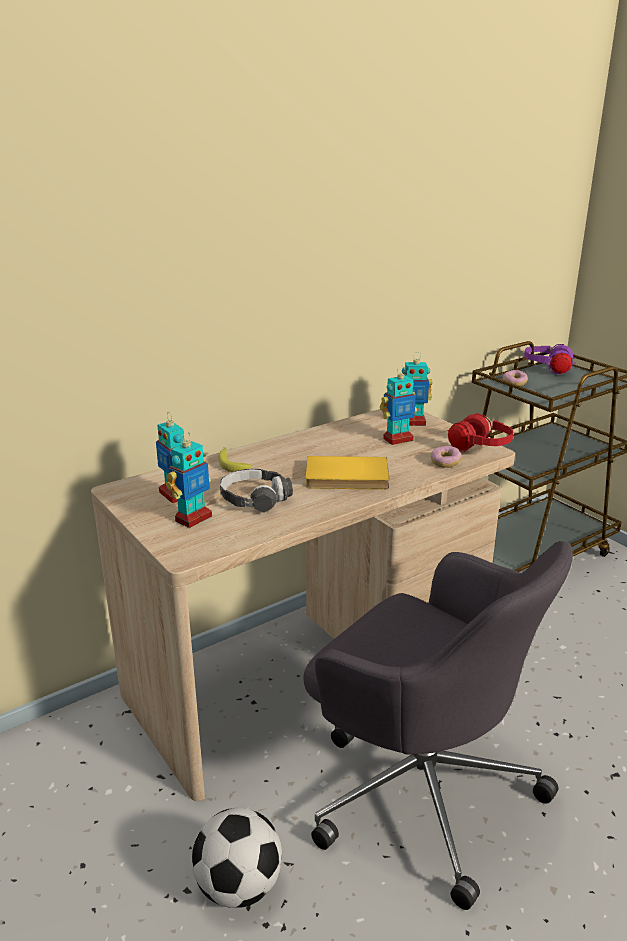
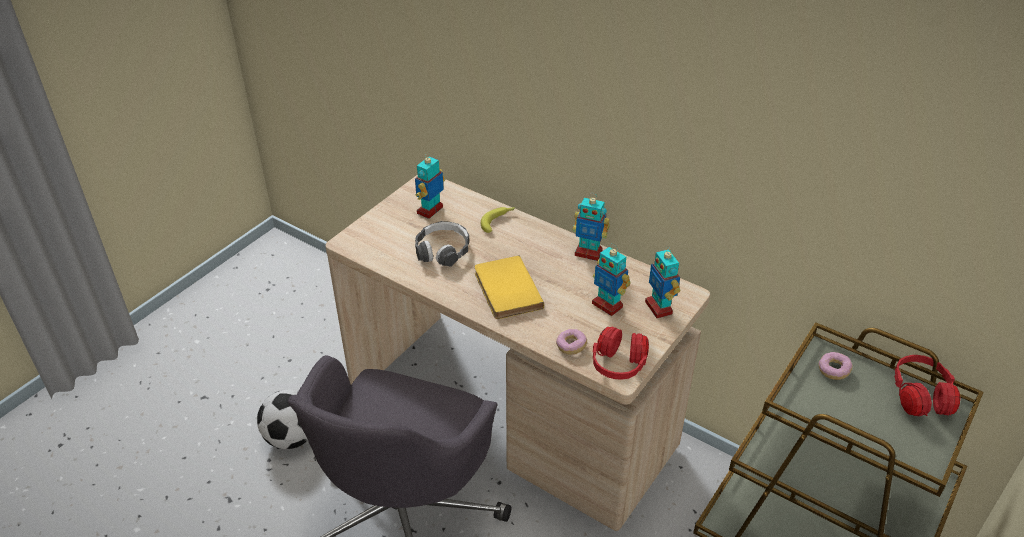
camera: 70 degrees right, 15 degrees up
toy robot [166,432,212,528] -> toy robot moved to [573,193,610,261]
purple headphones [524,344,576,375] -> red headphones [894,355,960,416]

